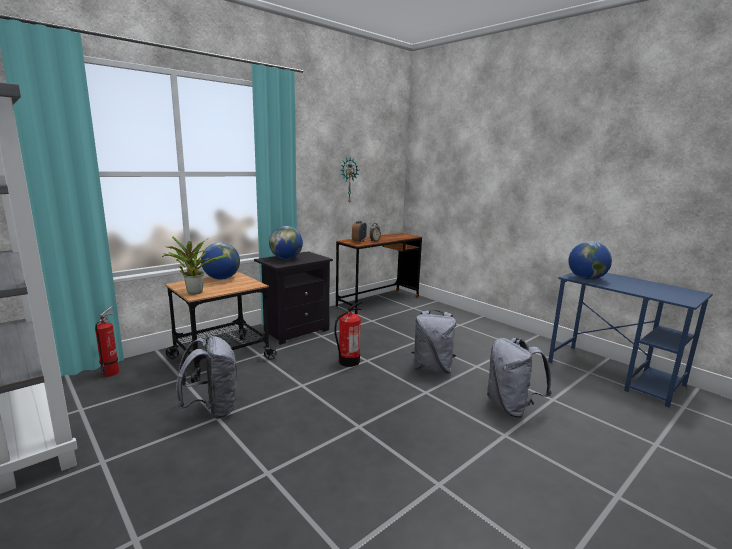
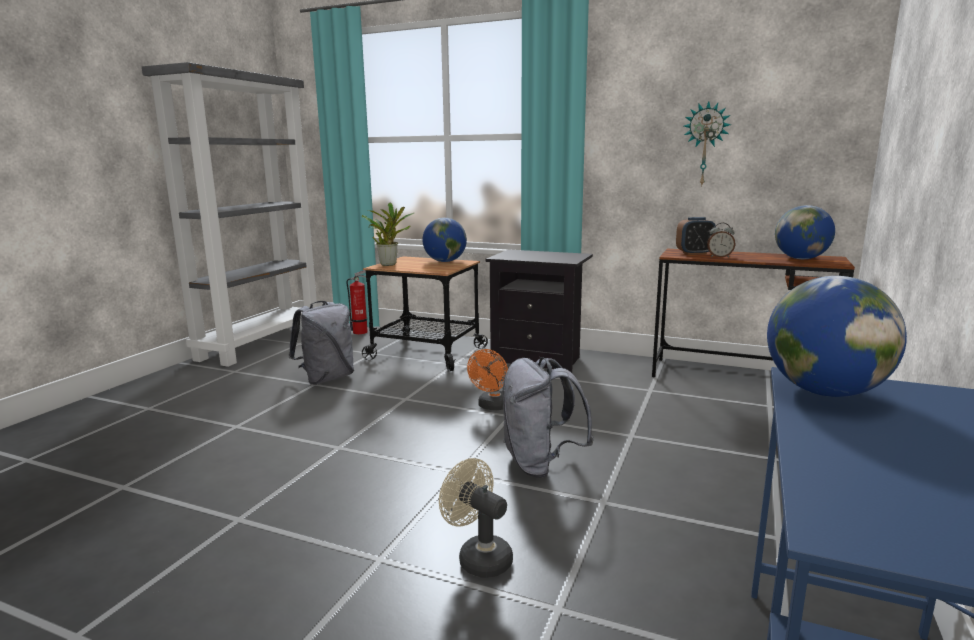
camera: 65 degrees right, 0 degrees up
globe [269,226,303,259] -> globe moved to [775,205,835,259]
fire extinguisher [334,302,362,367] -> orange fan [467,349,508,410]
grey backpack [487,338,551,418] -> beige fan [439,458,513,578]

